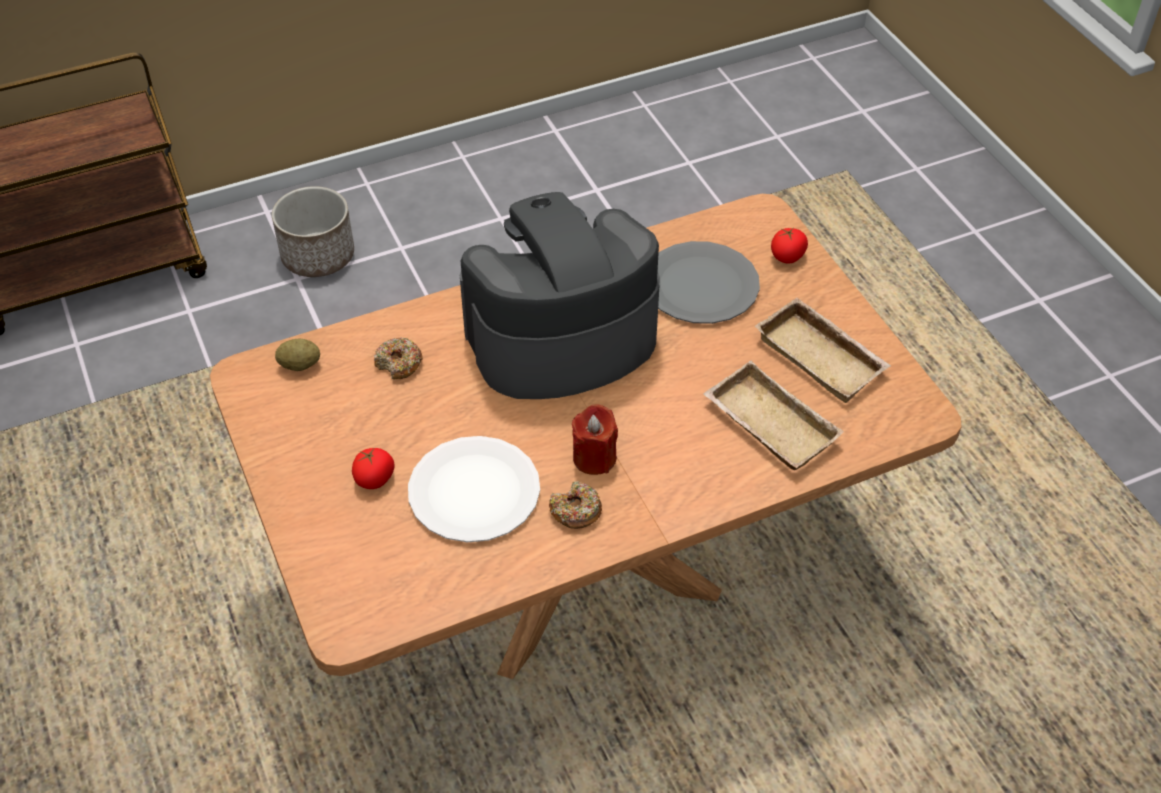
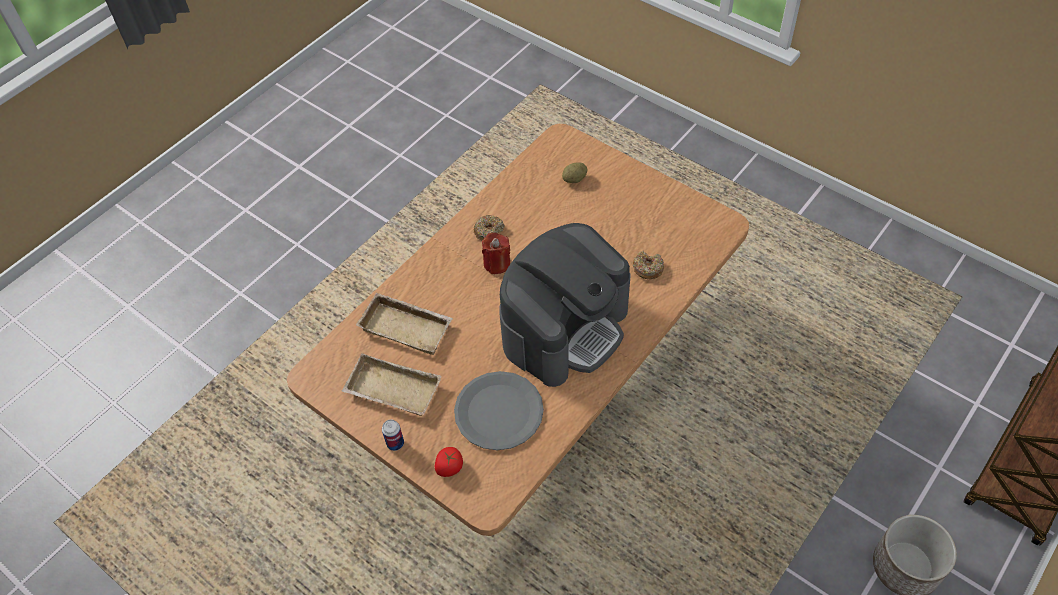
camera: 155 degrees right, 5 degrees up
potato [275,339,320,371] -> potato moved to [562,162,587,183]
tomato [352,447,395,489] -> none
white plate [408,436,540,542] -> none
none -> can [382,420,404,451]

